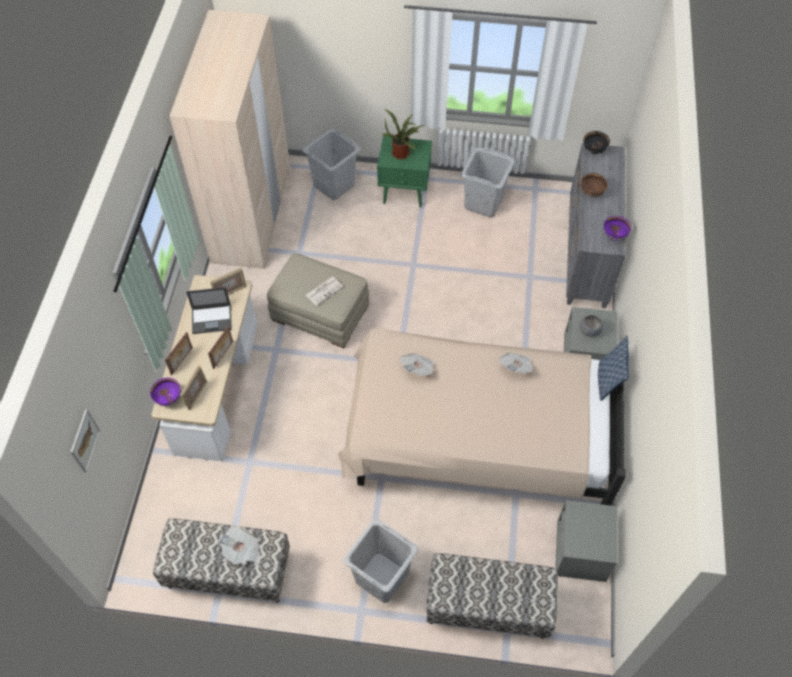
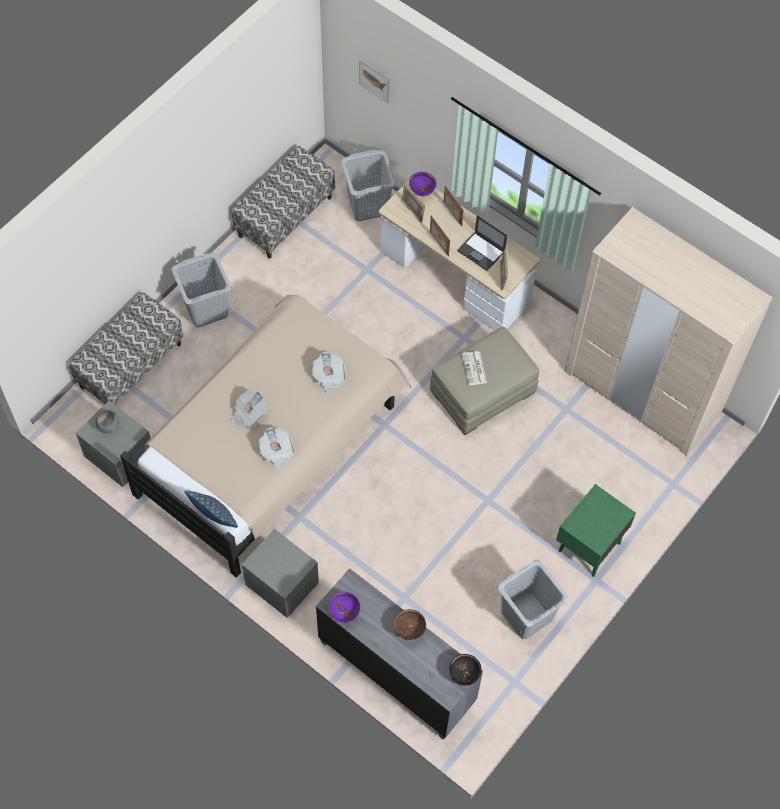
camera: 120 degrees right, 5 degrees up
laptop [186,287,232,334] -> laptop turned 75 degrees counterclockwise [457,215,507,271]
newspaper [219,526,260,565] -> newspaper moved to [231,390,267,429]
grey laundry basket [303,129,360,200] -> grey laundry basket moved to [341,150,396,221]
potted plant [382,109,424,160] -> none
grey bowl [580,315,603,337] -> grey bowl moved to [96,410,119,434]

